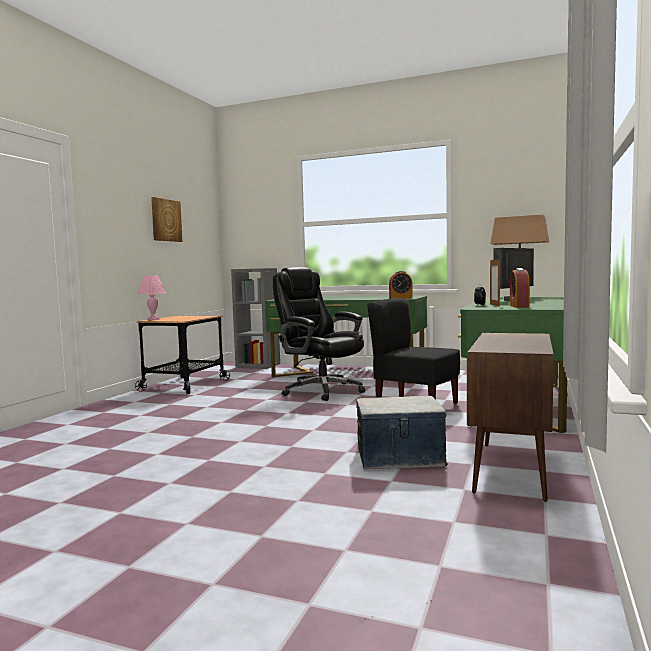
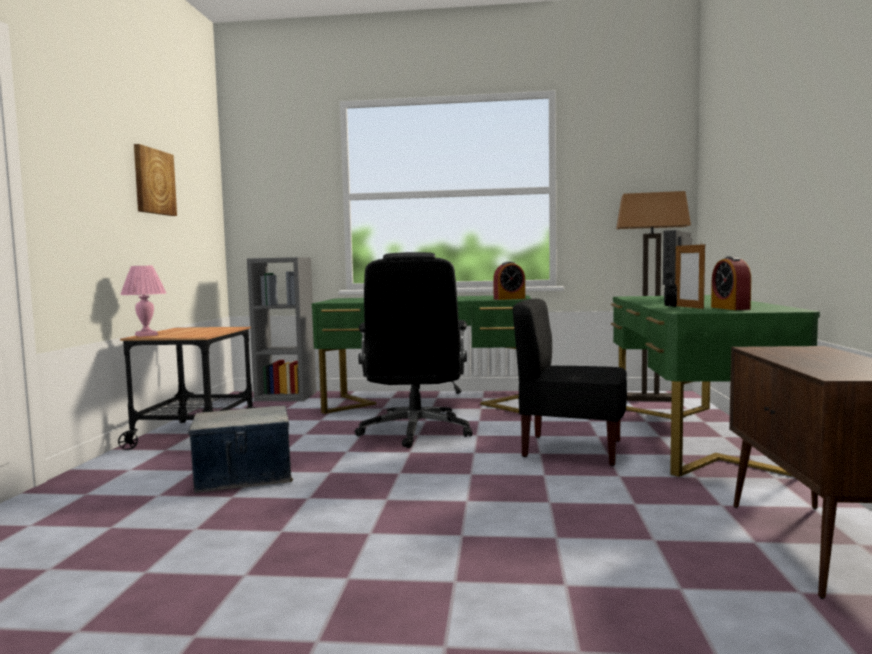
camera: 15 degrees left, 0 degrees up
black office chair [273,267,365,401] -> black office chair turned 120 degrees counterclockwise [355,252,472,448]
storage box [356,396,448,469] -> storage box moved to [188,405,293,493]

